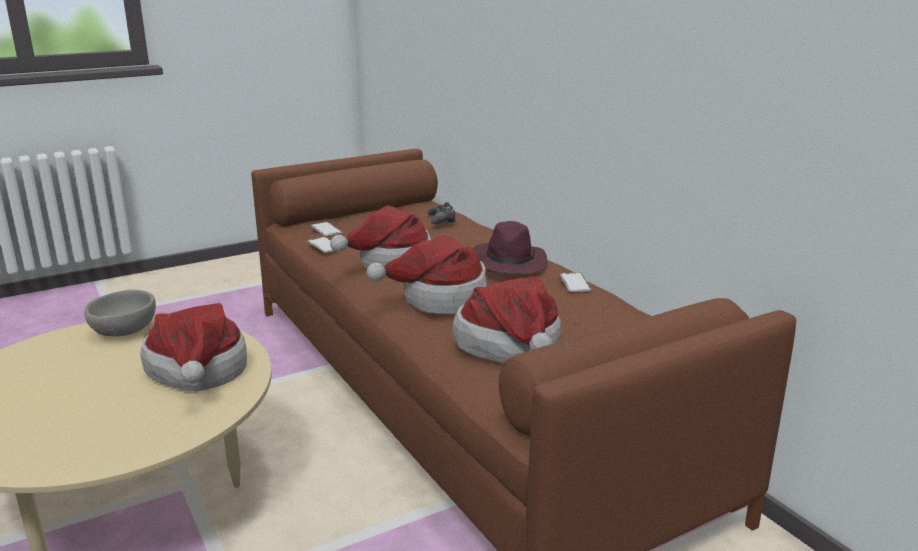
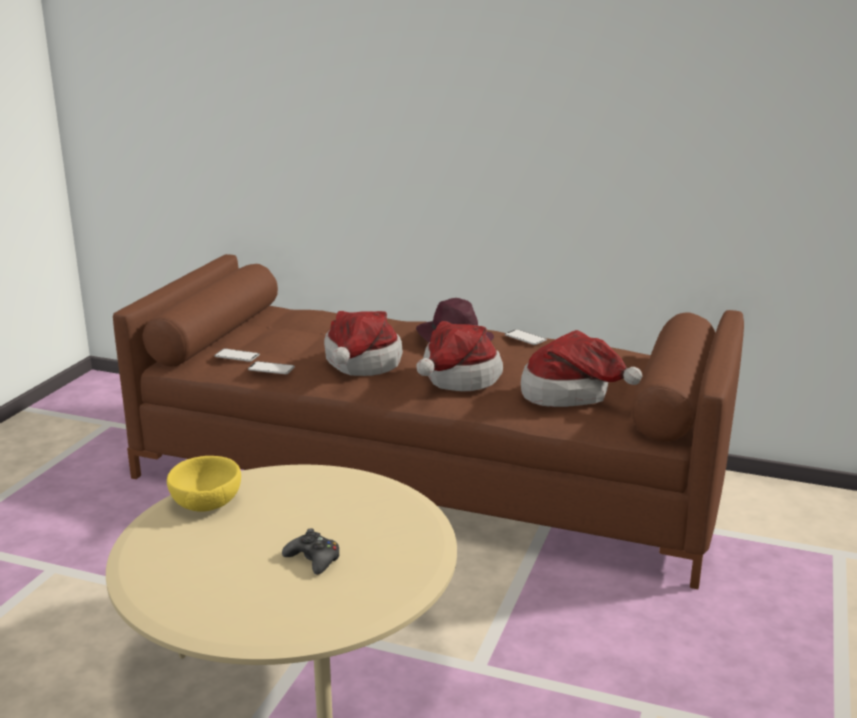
camera: 40 degrees left, 0 degrees up
grey bowl [84,290,156,336] -> yellow bowl [167,456,241,512]
hat [140,303,247,391] -> none
black game controller [428,202,456,224] -> black game controller moved to [282,528,340,575]

